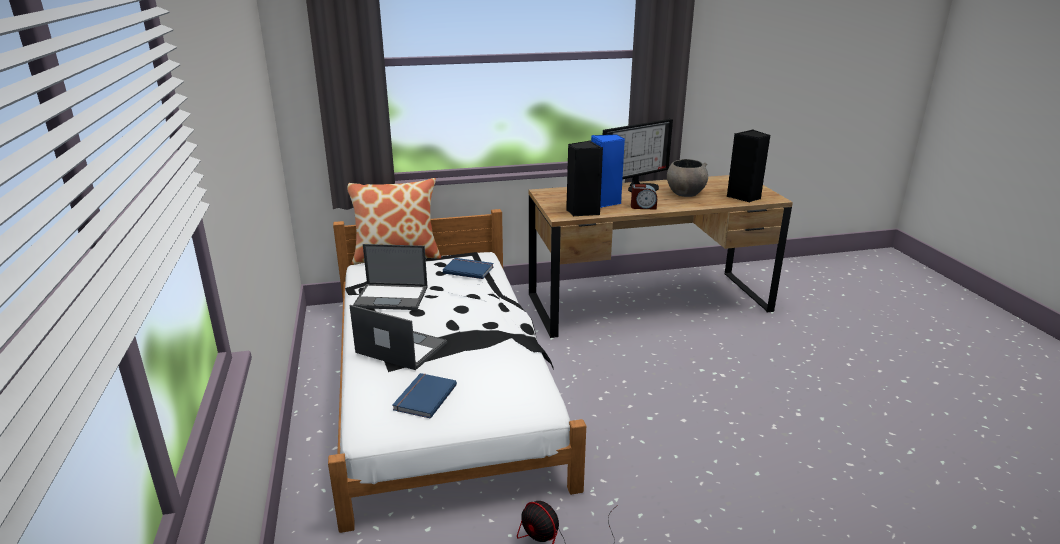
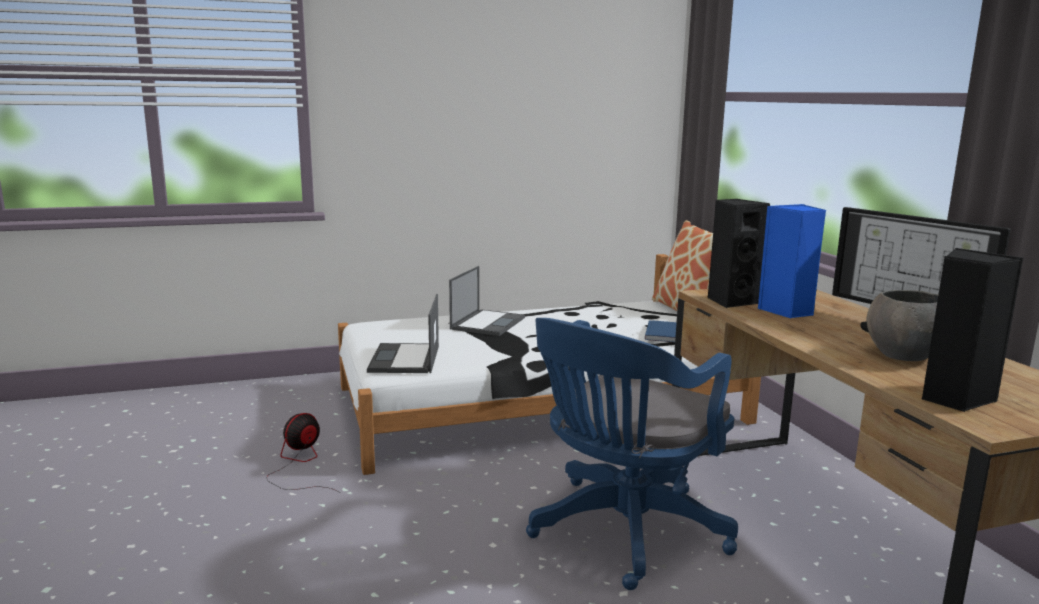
camera: 85 degrees right, 10 degrees down
laptop [353,244,428,310] -> laptop moved to [367,294,439,373]
blue book [392,373,457,419] -> none
alarm clock [631,184,657,210] -> none
none -> blue office chair [526,318,738,590]

